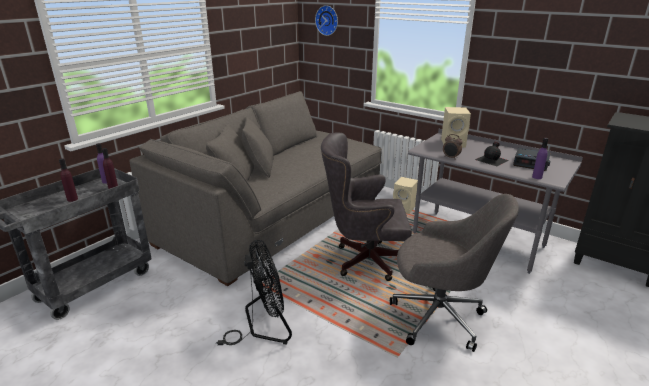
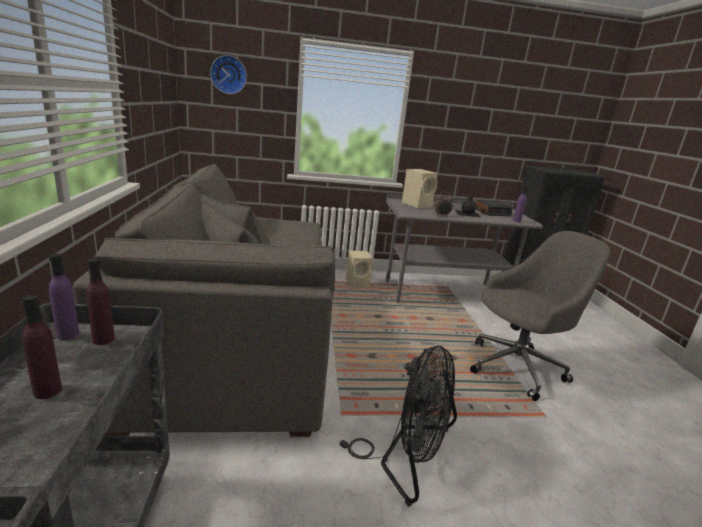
camera: 45 degrees left, 5 degrees down
black fan [217,239,292,345] -> black fan turned 90 degrees clockwise [339,345,457,507]
grey office chair [321,133,412,281] -> none

